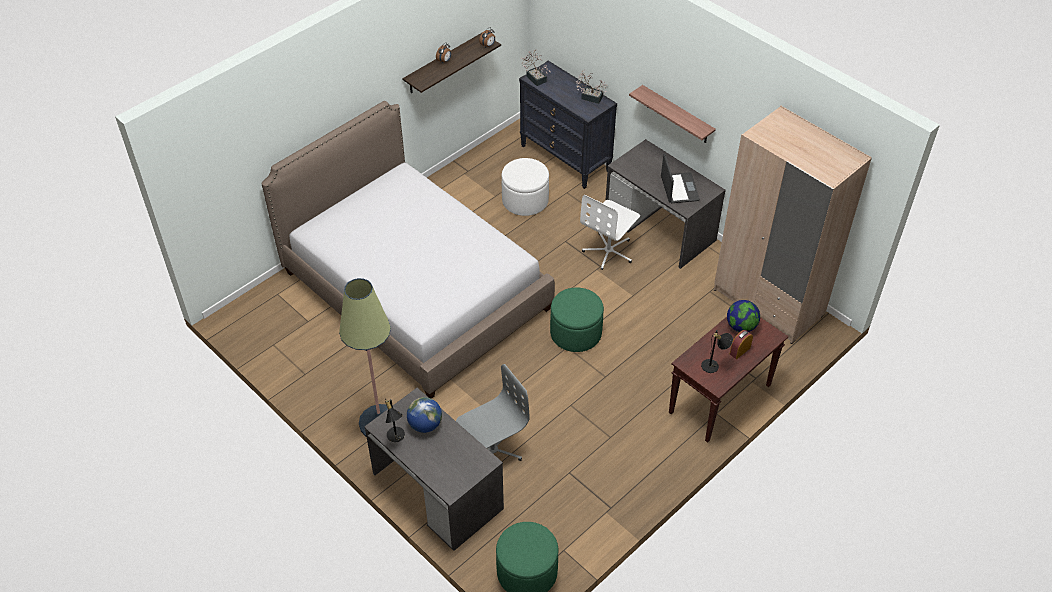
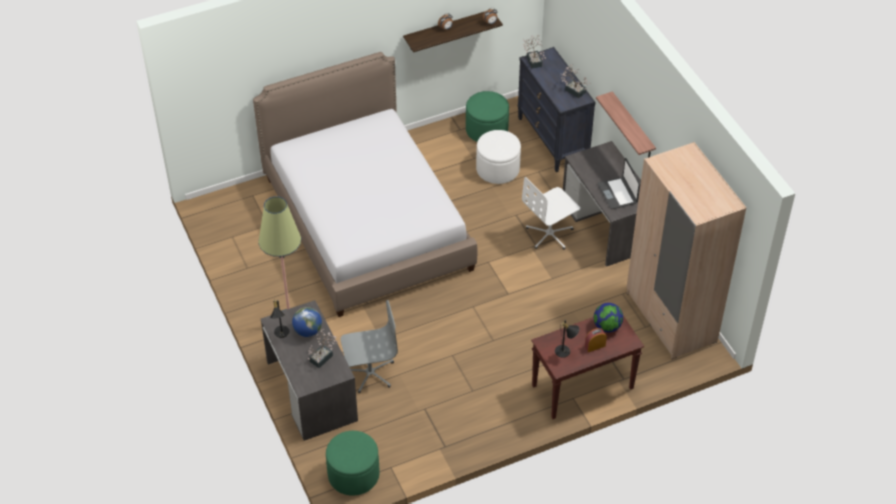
camera: 20 degrees right, 0 degrees up
green ottoman [550,288,604,352] -> green ottoman moved to [466,91,509,142]
laptop [661,154,700,203] -> laptop turned 150 degrees clockwise [598,158,640,209]
none -> potted plant [308,329,337,368]

